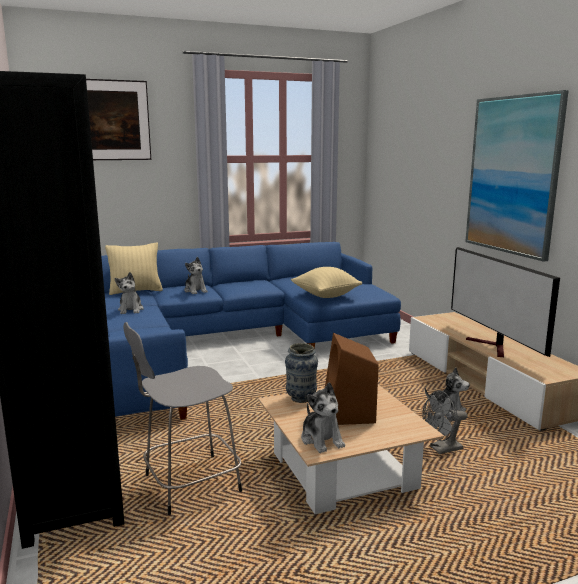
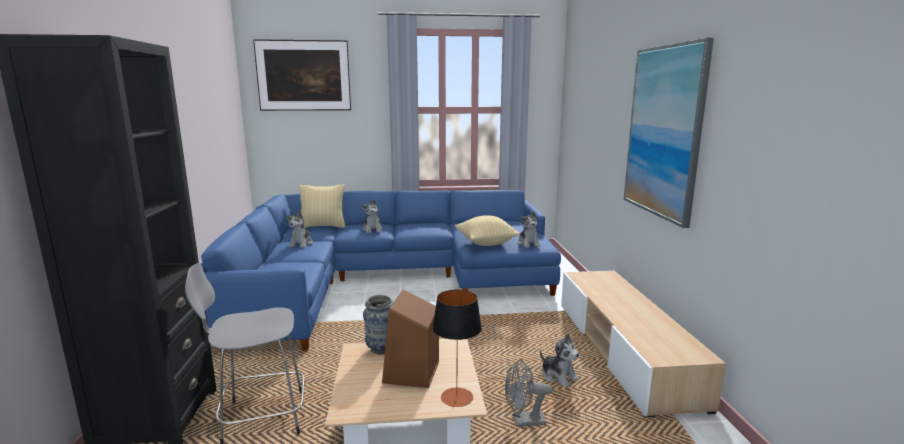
camera: 15 degrees right, 0 degrees up
plush toy [301,382,345,453] -> plush toy moved to [518,211,540,248]
television [451,247,560,357] -> none
none -> table lamp [432,290,482,407]

